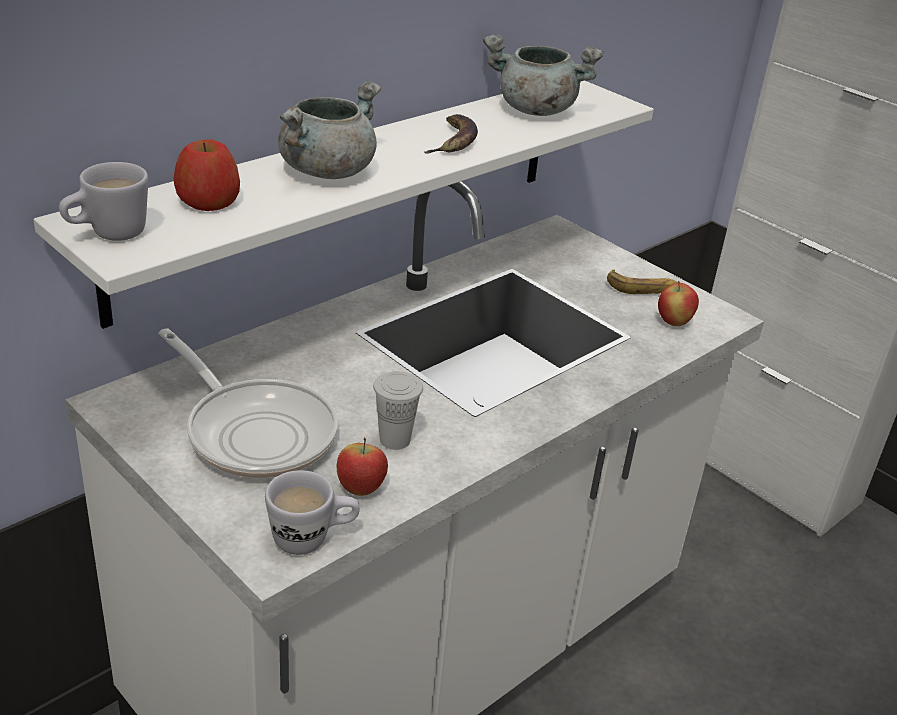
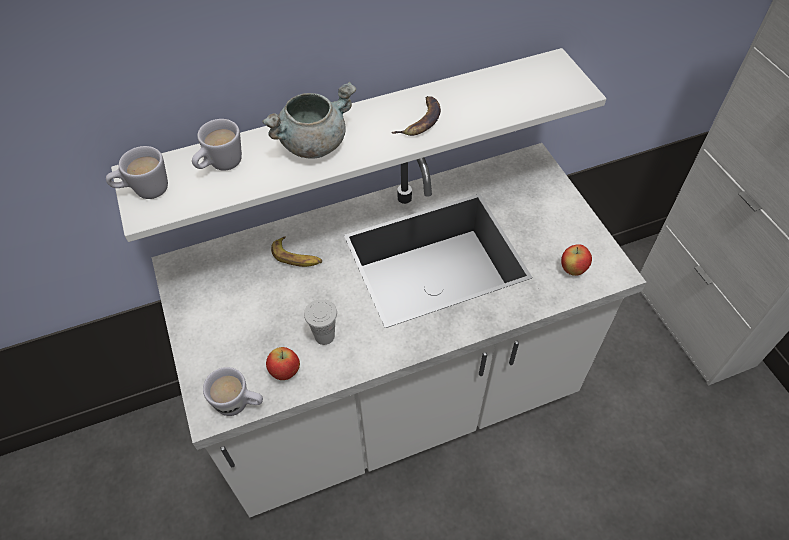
camera: 25 degrees right, 20 degrees up
frying pan [158,328,338,478] -> none
apple [174,139,240,211] -> white mug [192,119,242,171]
grey cooking pot [483,34,604,116] -> none
banana [607,270,678,294] -> banana moved to [271,236,322,267]

